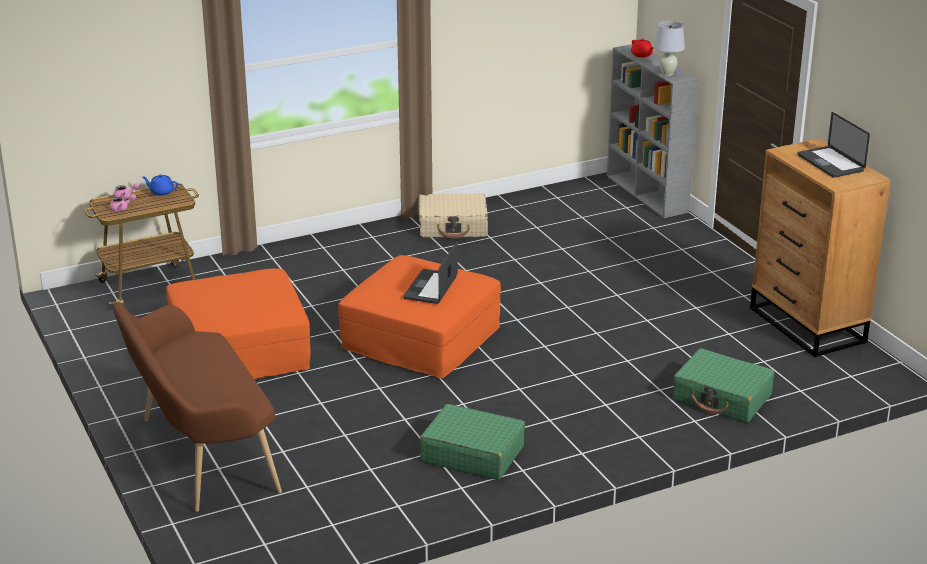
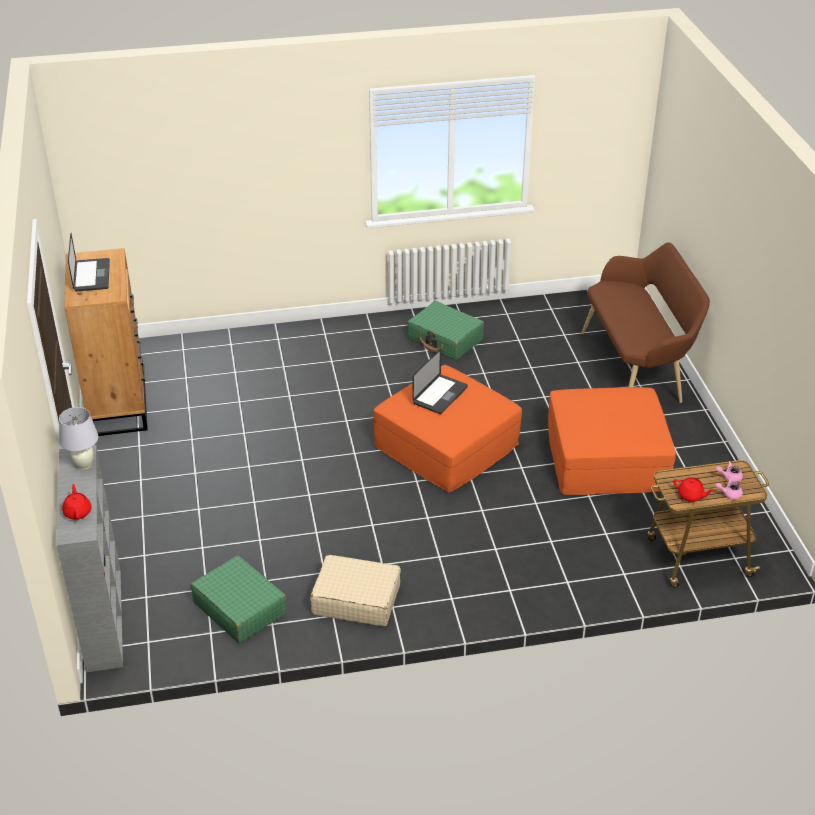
camera: 165 degrees left, 10 degrees up
blue teapot [142,174,178,196] -> red teapot [673,477,714,502]
green suitcase [673,348,774,423] -> green suitcase moved to [191,555,287,643]

